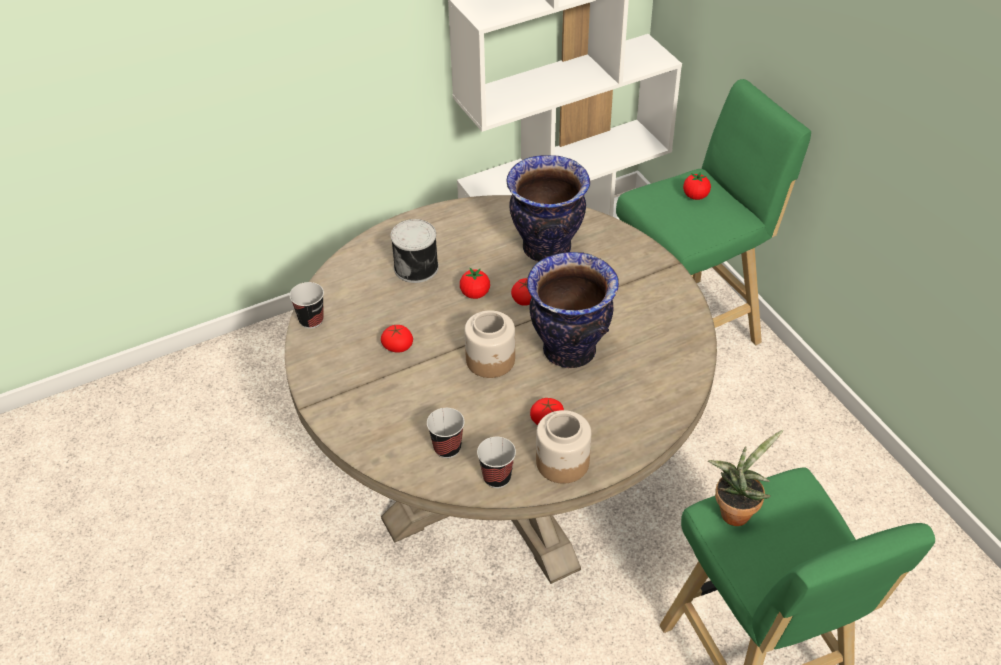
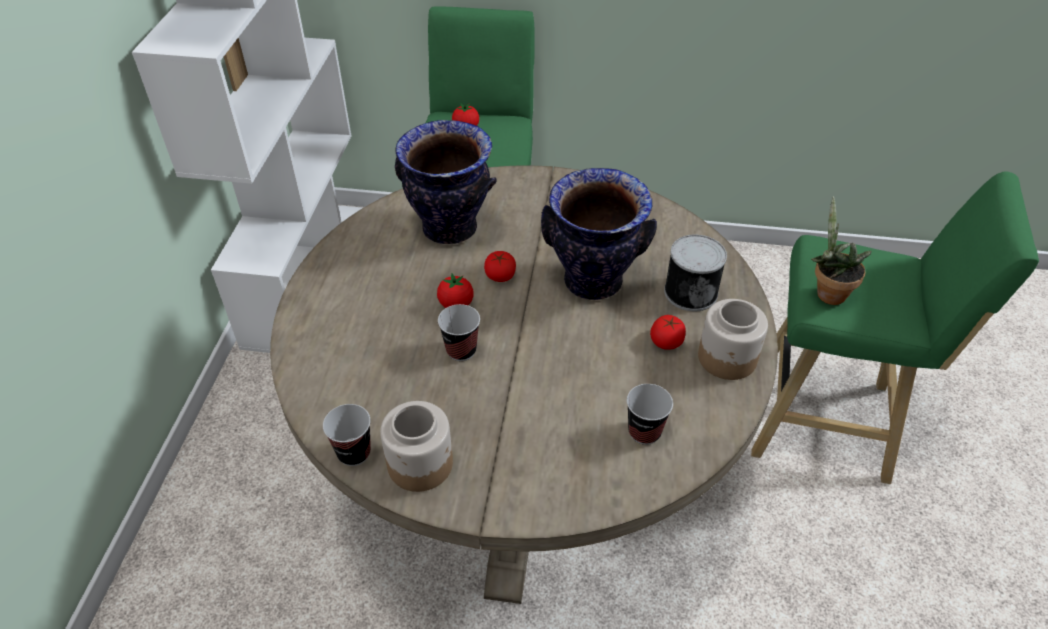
camera: 55 degrees left, 0 degrees up
tomato [381,325,413,353] -> none
can [391,219,439,283] -> can moved to [664,235,727,311]
jar [464,310,515,378] -> jar moved to [380,401,453,492]
cup [477,437,516,488] -> cup moved to [438,304,480,361]

